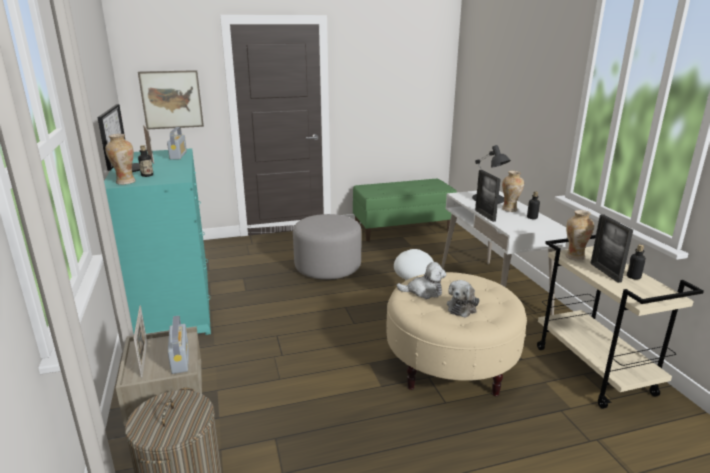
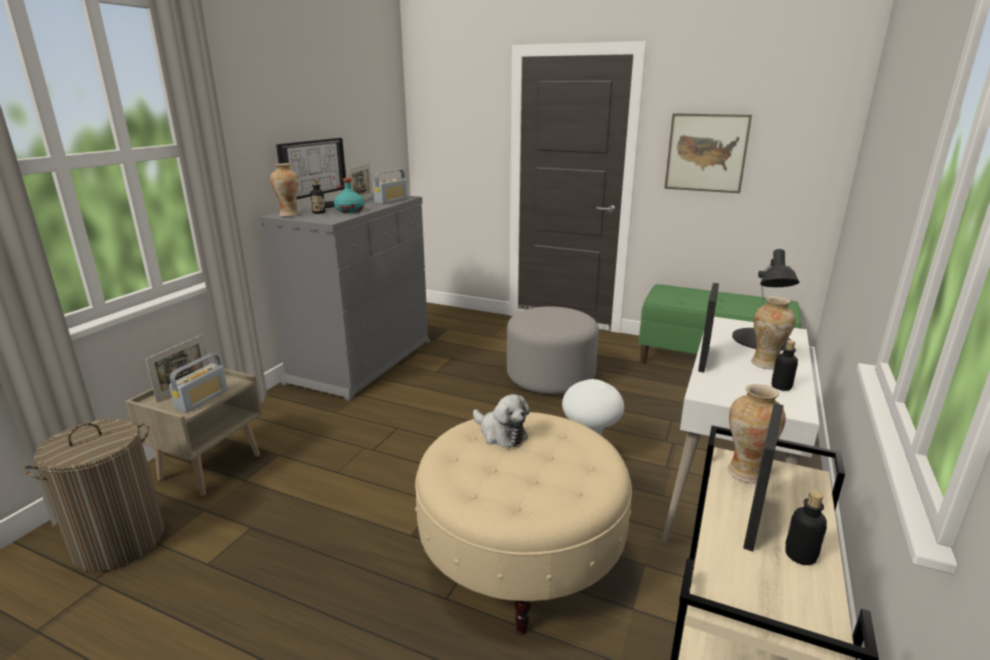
camera: 40 degrees right, 0 degrees up
turquoise dresser [104,148,211,335] -> grey dresser [259,193,430,401]
picture [138,70,204,129] -> picture moved to [664,113,752,193]
plush toy [447,280,479,318] -> none
none -> turquoise bottle [334,178,365,213]

